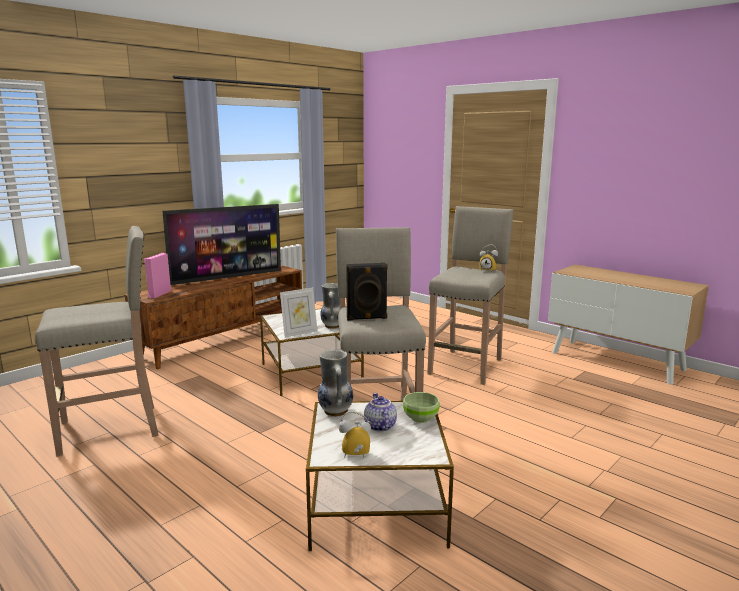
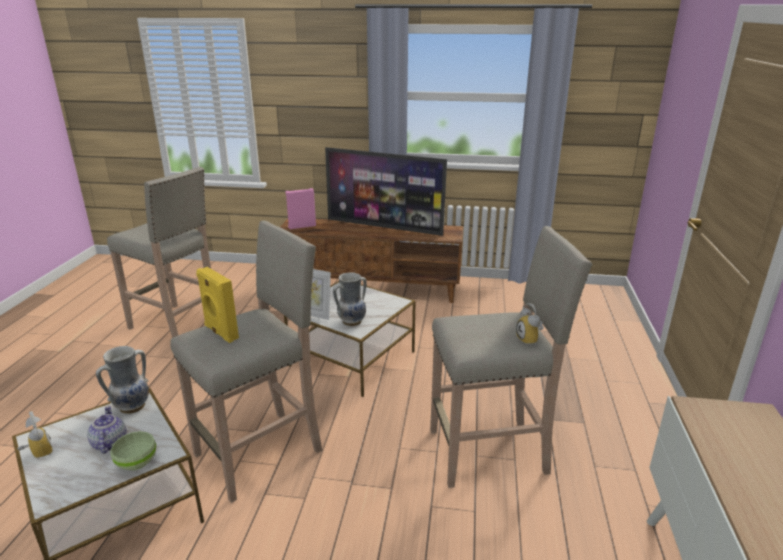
camera: 55 degrees right, 10 degrees up
black speaker [346,263,388,321] -> yellow speaker [196,267,239,343]
teapot [364,393,397,431] -> teapot turned 60 degrees counterclockwise [87,406,127,454]

